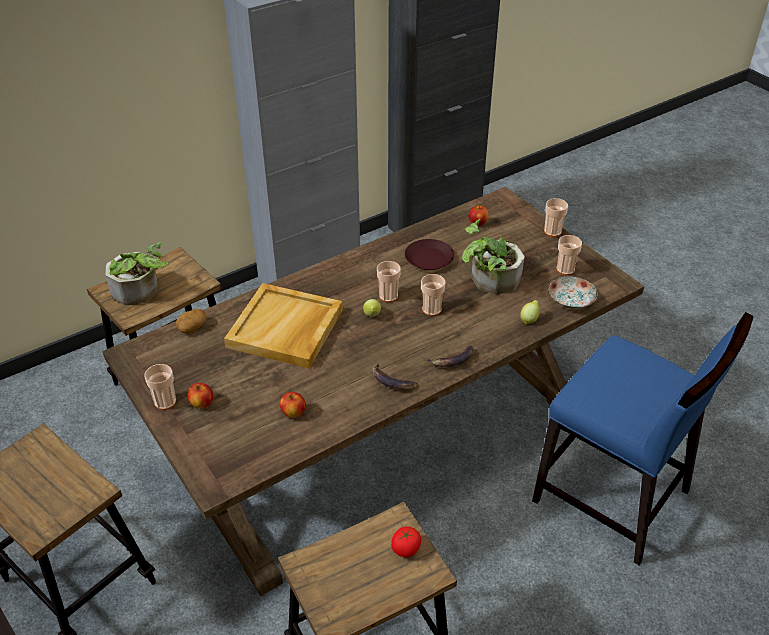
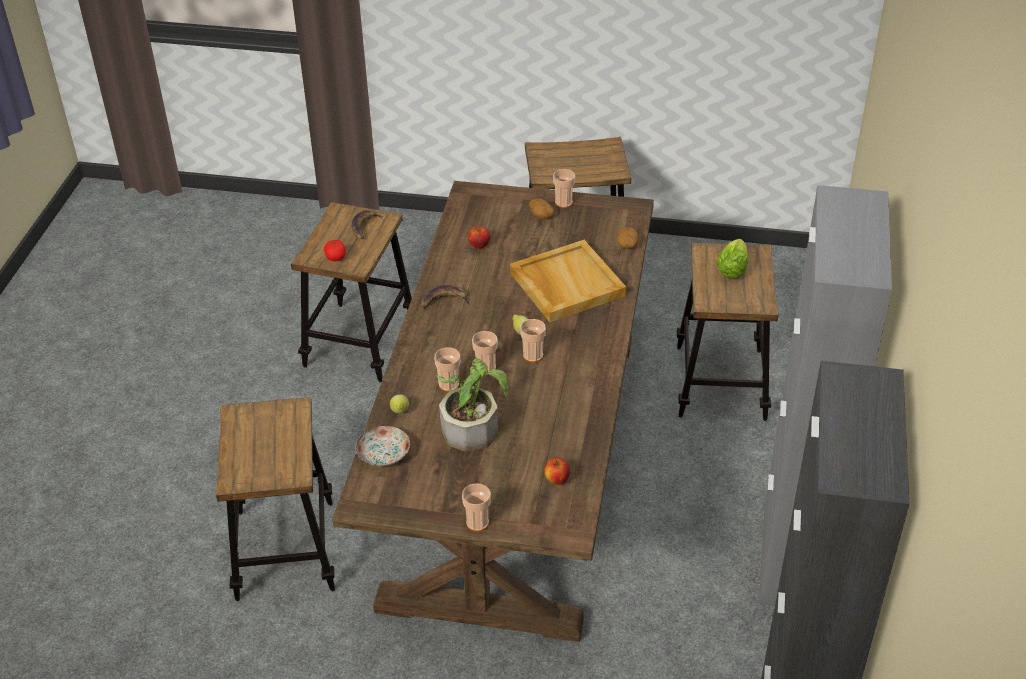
camera: 135 degrees right, 0 degrees up
potted plant [105,242,169,305] -> lettuce [716,239,748,279]
apple [187,383,213,409] -> potato [529,198,555,220]
brown plate [405,239,454,270] -> none
banana [424,345,474,367] -> banana moved to [352,210,384,239]
blue chair [532,312,754,566] -> stool [216,397,335,601]
cup [556,235,582,275] -> cup moved to [434,347,460,392]

